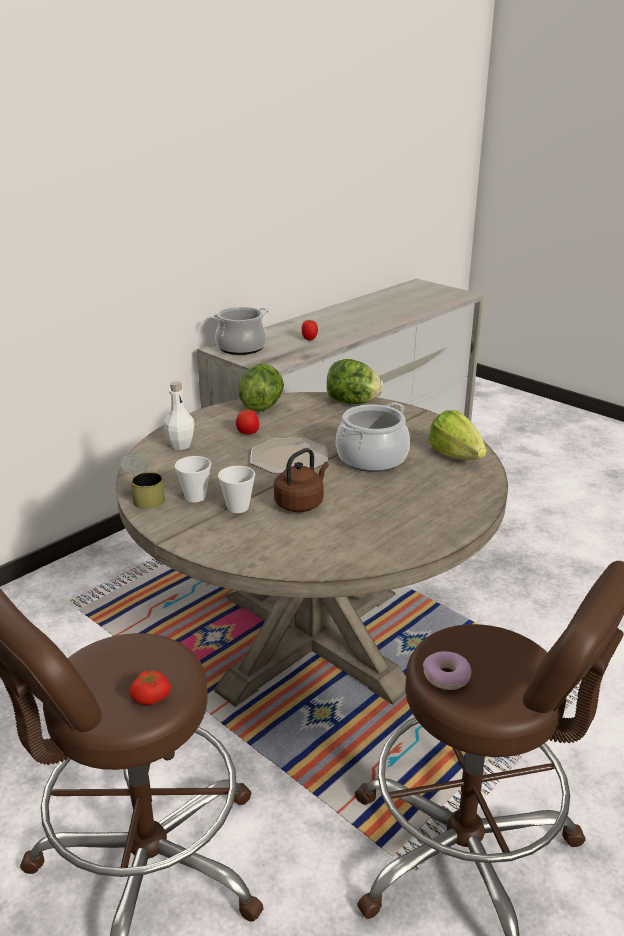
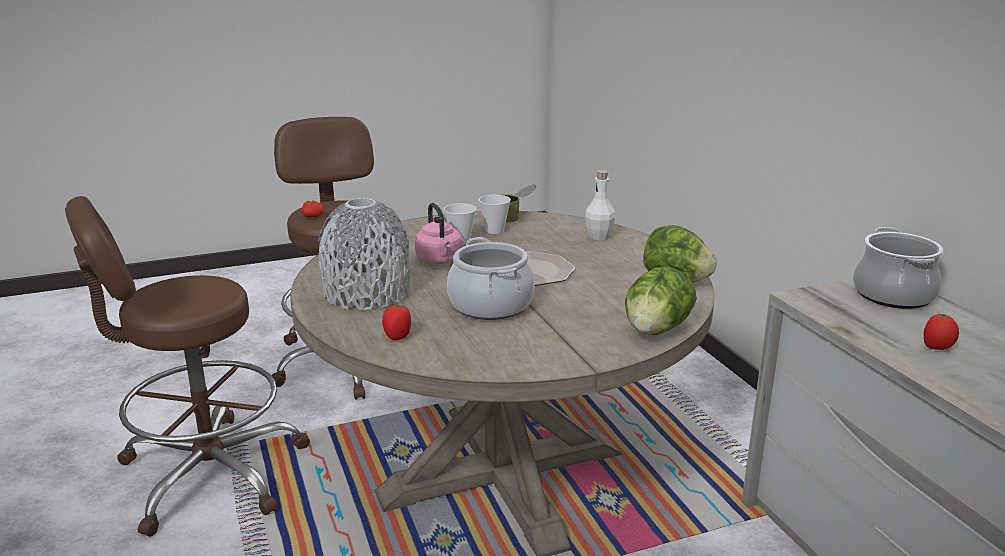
camera: 115 degrees right, 5 degrees down
tomato [236,409,259,434] -> tomato moved to [382,305,411,340]
brown kettle [274,448,329,512] -> pink kettle [415,203,462,264]
donut [423,651,472,690] -> none
lettuce [429,410,487,460] -> none
none -> grey vase [318,198,410,310]

